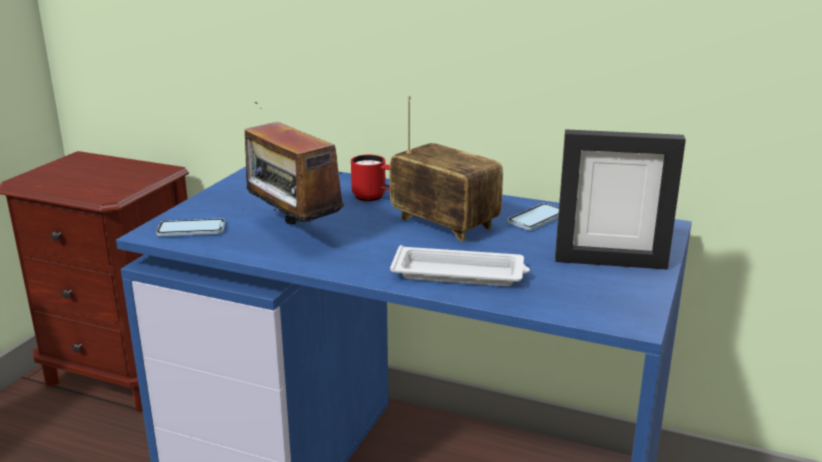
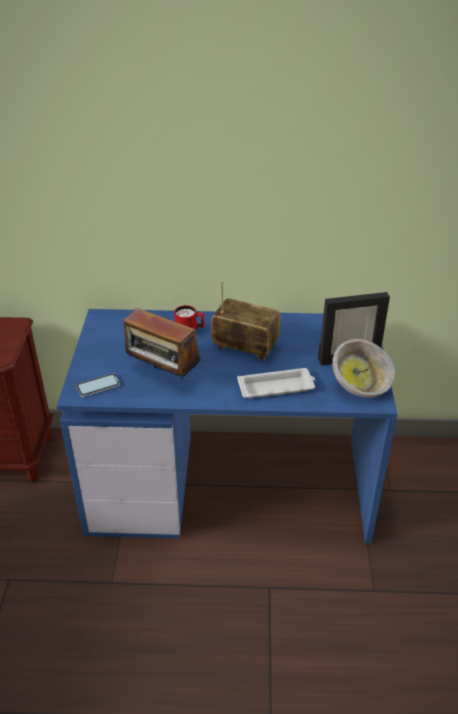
camera: 20 degrees left, 15 degrees up
phone [507,203,559,230] -> none
none -> bowl [332,339,395,398]

